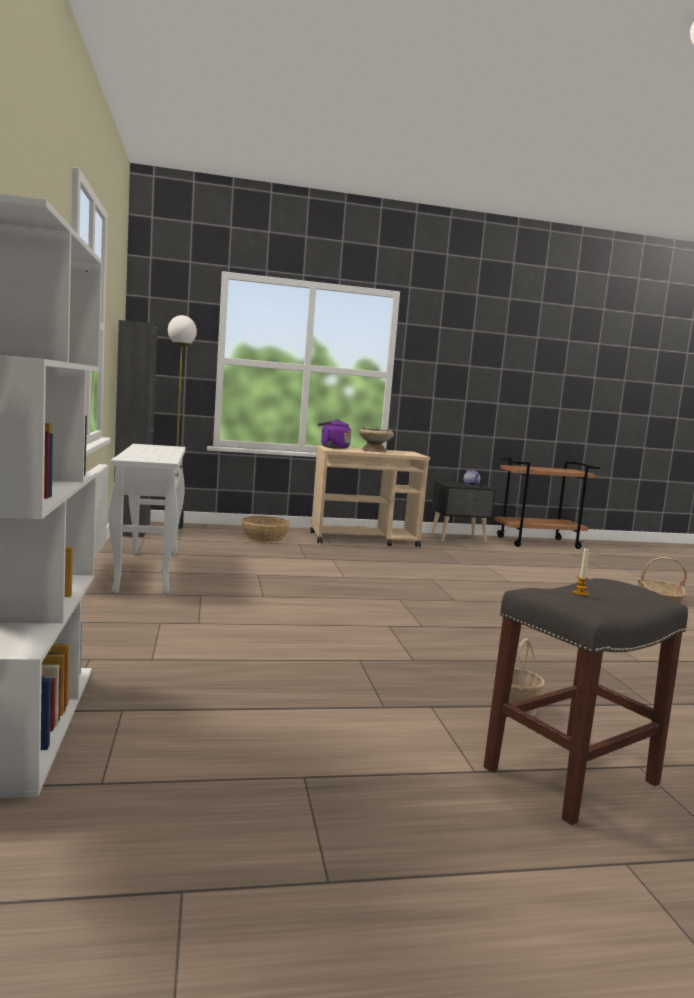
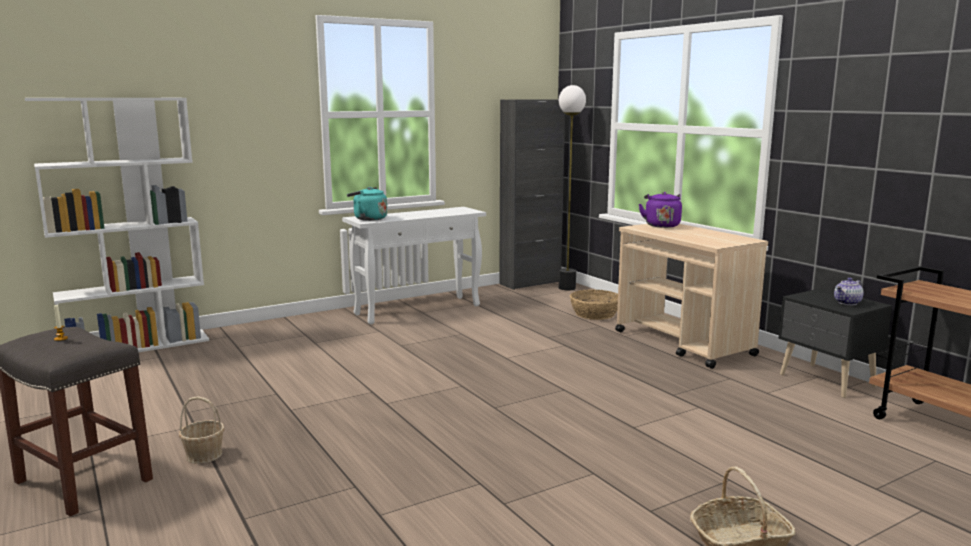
camera: 70 degrees right, 5 degrees up
beige bowl [359,427,394,452] -> none
none -> turquoise kettle [347,187,387,221]

